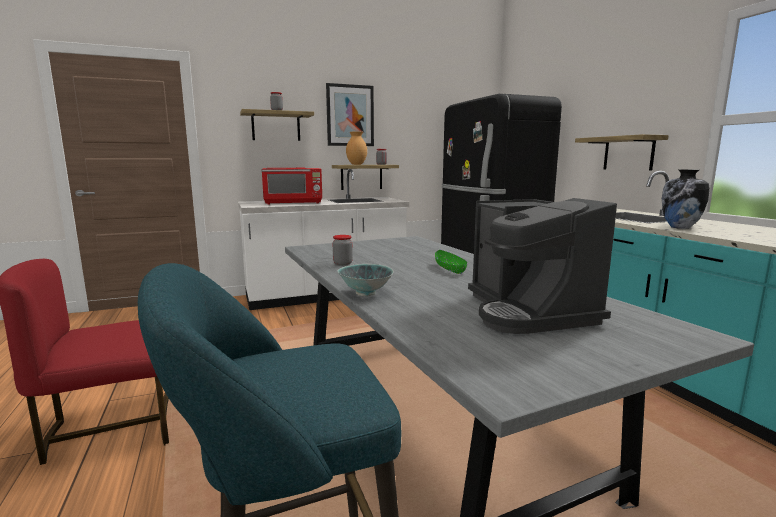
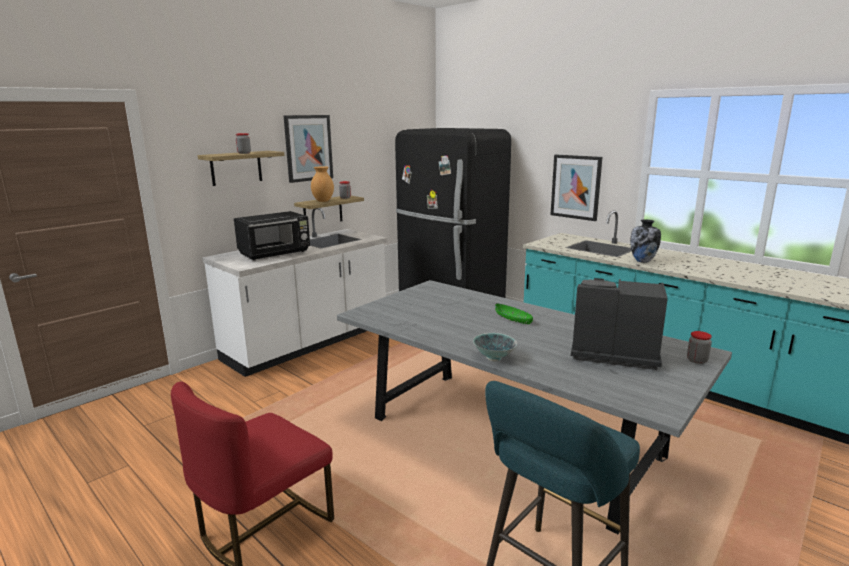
camera: 25 degrees left, 5 degrees up
red microwave [262,168,322,205] -> black microwave [234,211,310,260]
jar [333,235,353,266] -> jar moved to [687,331,712,364]
coffee machine [468,198,617,334] -> coffee machine turned 150 degrees clockwise [571,278,668,370]
shelf [575,134,669,171] -> picture [550,155,602,221]

